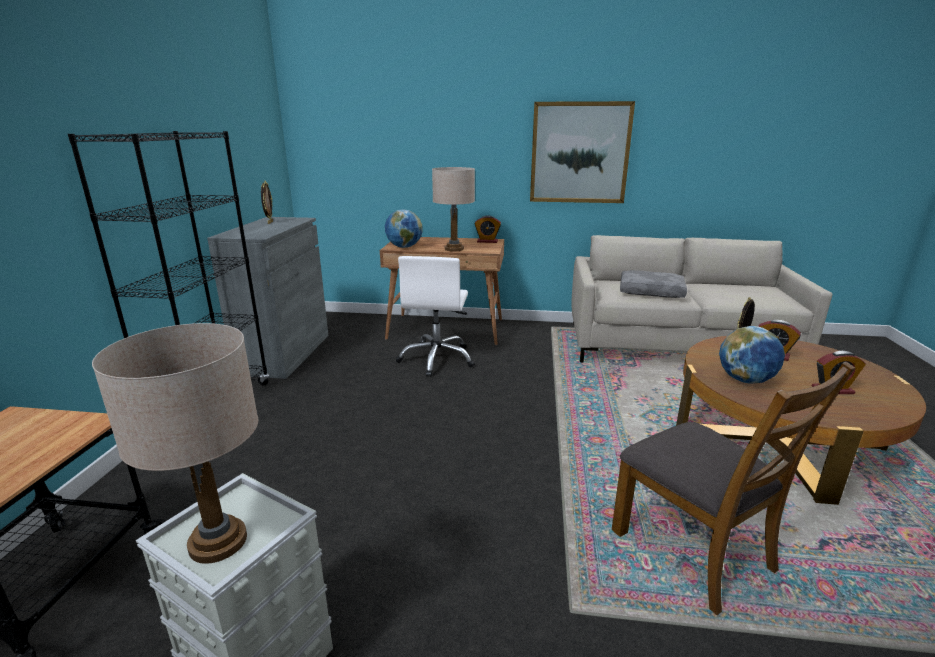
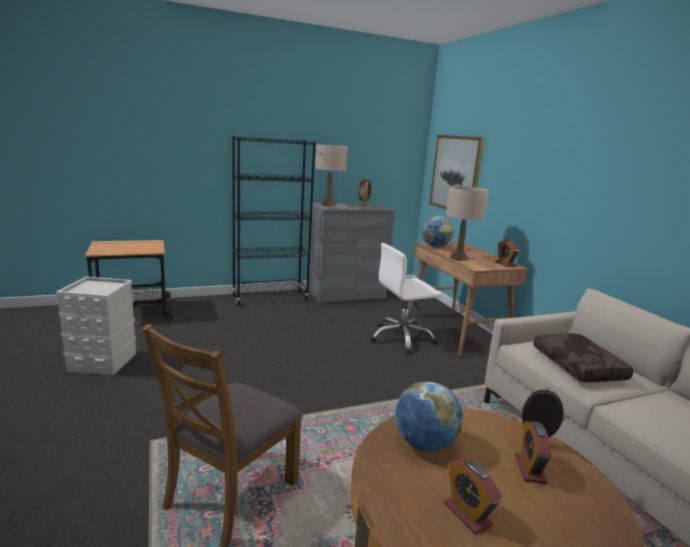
camera: 60 degrees right, 5 degrees down
beige table lamp [92,323,258,564] -> beige table lamp moved to [315,144,348,206]
picture [530,101,635,203] -> picture moved to [429,135,484,210]
grey pillow [620,270,687,298] -> brown pillow [533,333,633,382]

